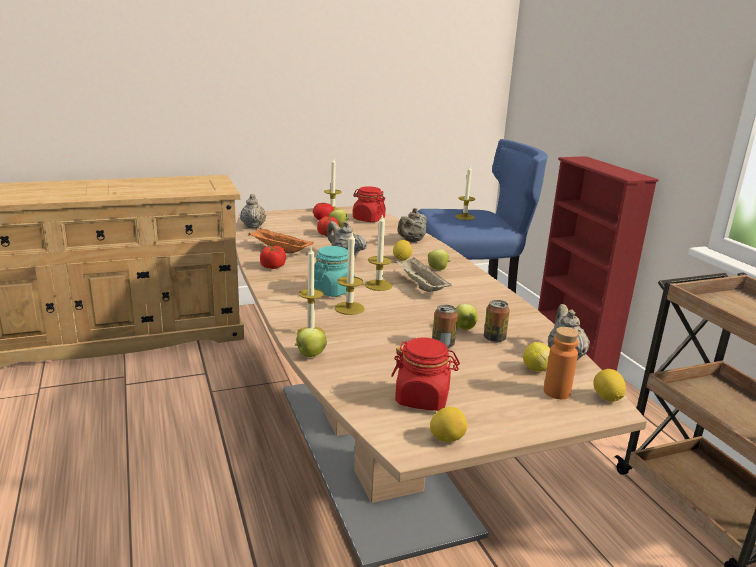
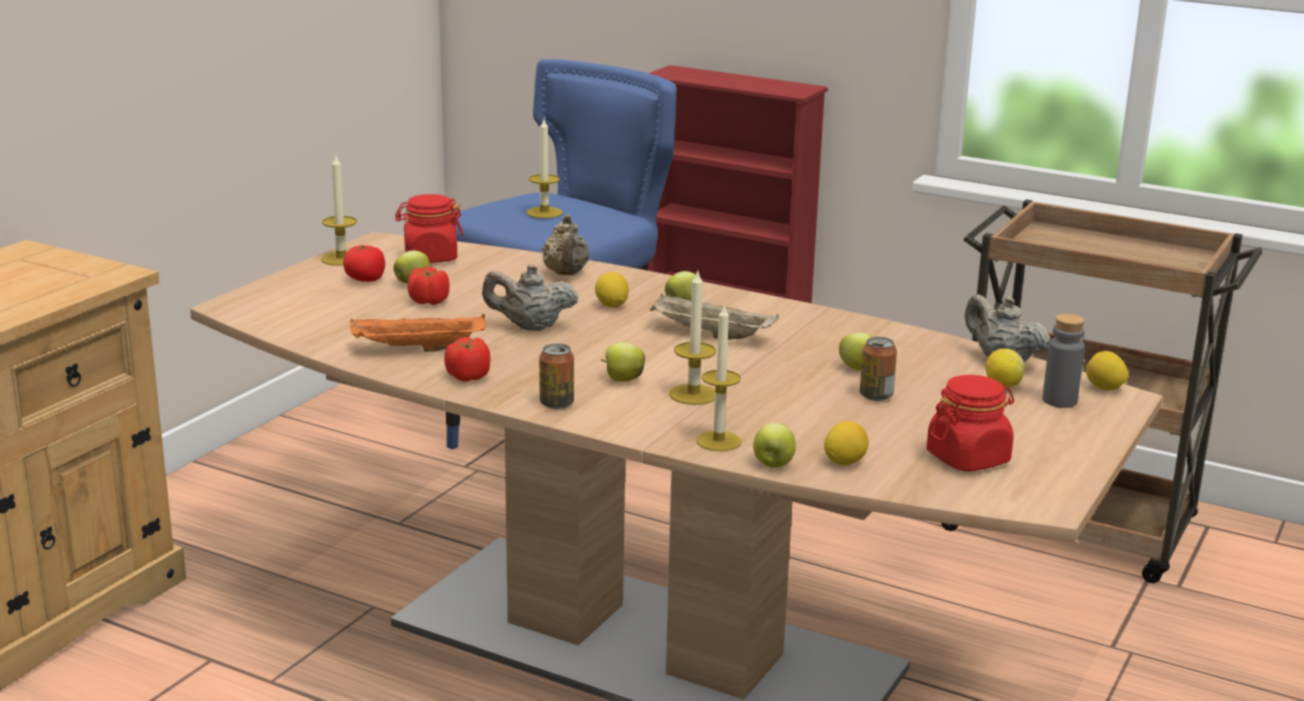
camera: 40 degrees left, 0 degrees up
beige teapot [240,194,266,228] -> none
turquoise jar [314,246,355,297] -> apple [601,342,645,382]
candle [365,214,393,291] -> none
lemon [430,407,467,442] -> lemon moved to [824,421,869,466]
can [484,300,510,343] -> can moved to [539,344,574,409]
orange bottle [544,327,579,399] -> grey bottle [1042,314,1085,408]

